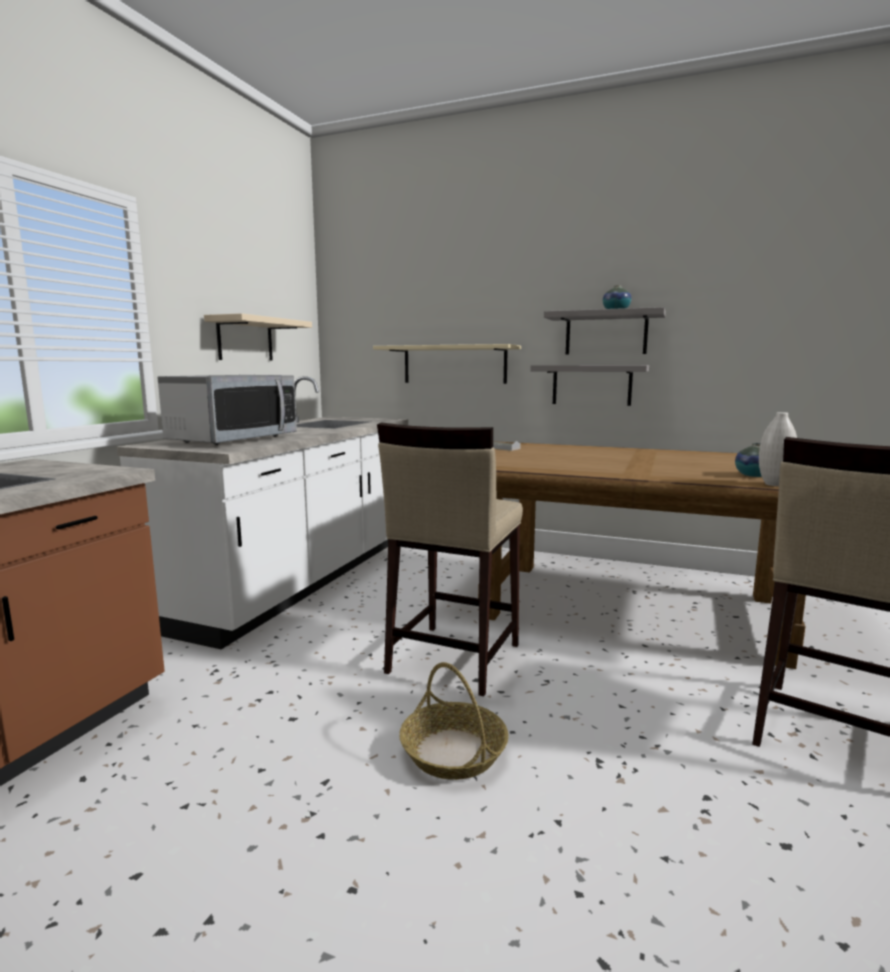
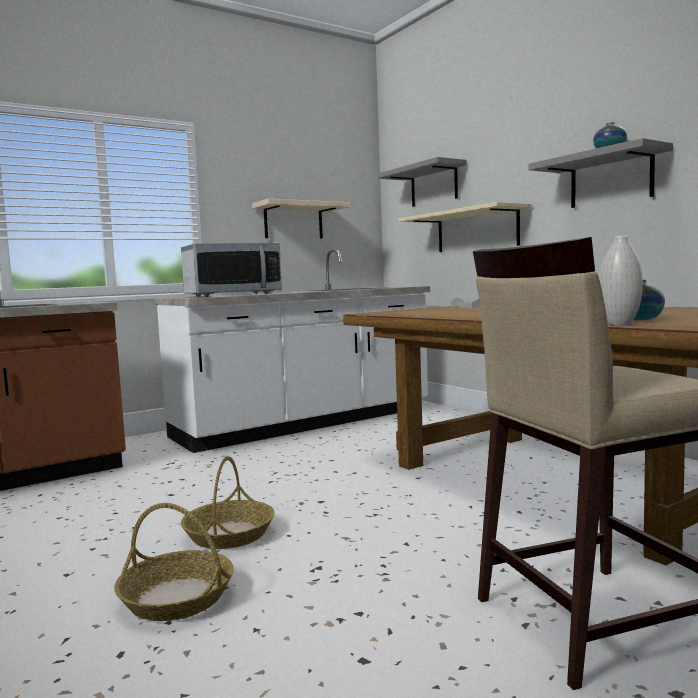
camera: 35 degrees right, 5 degrees down
beige stool [377,422,523,696] -> none
grey shelf [530,365,649,406] -> grey shelf moved to [377,157,467,207]
none -> basket [114,503,234,621]

